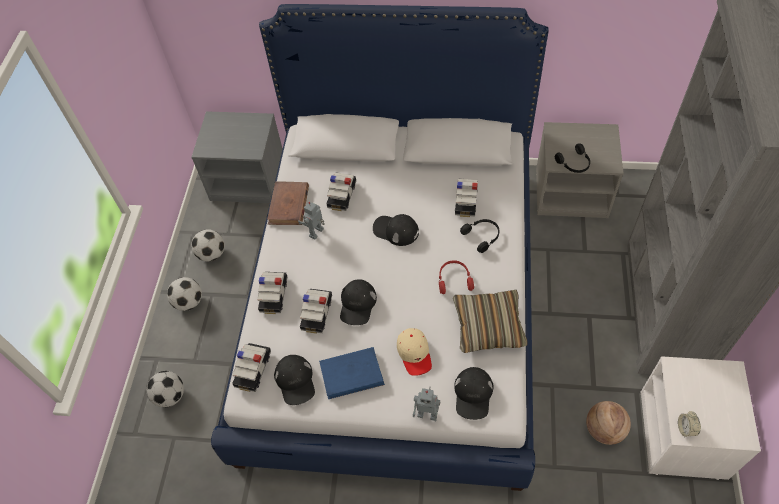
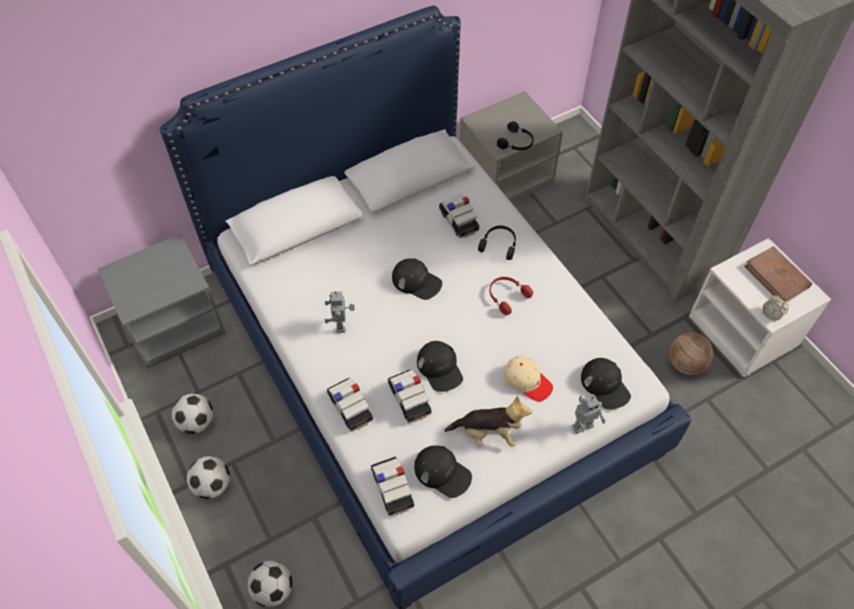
camera: 40 degrees left, 0 degrees up
brown book [267,181,309,225] -> brown book moved to [744,246,812,302]
blue book [319,347,385,399] -> plush toy [444,396,532,447]
toy car [326,173,356,211] -> none
black cap [373,214,419,246] -> black cap turned 135 degrees counterclockwise [392,258,442,300]
pillow [453,290,528,353] -> none

